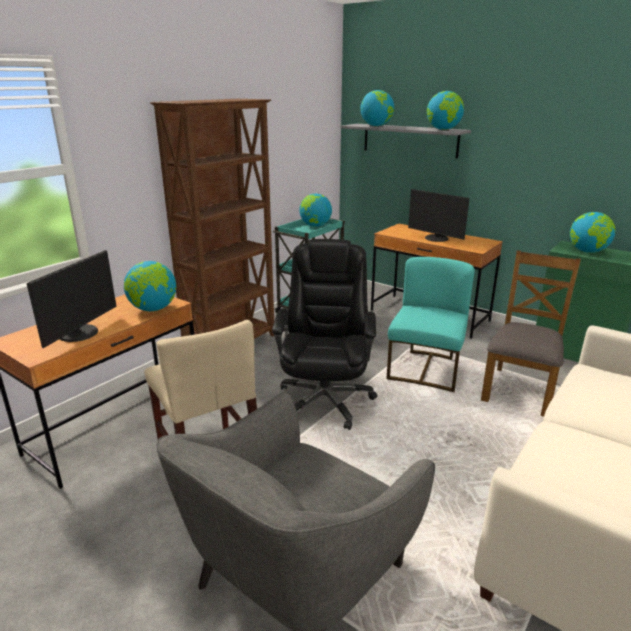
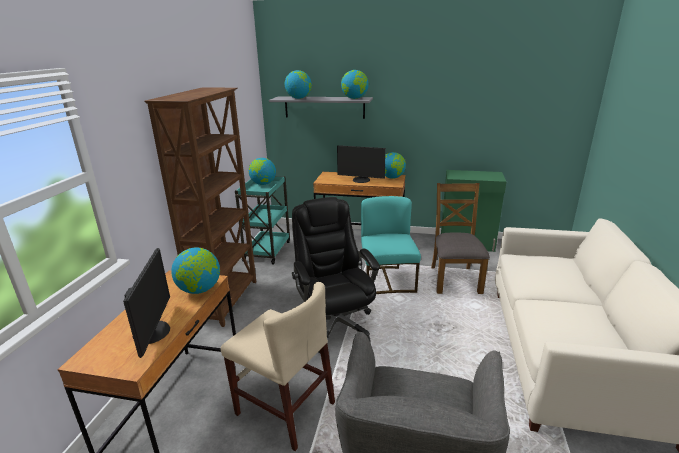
camera: 25 degrees left, 0 degrees up
globe [570,212,615,253] -> globe moved to [385,152,406,179]

